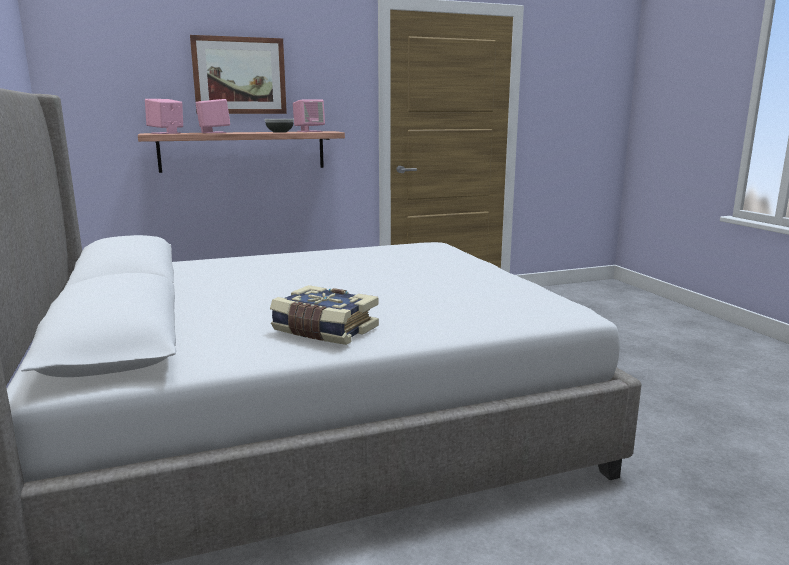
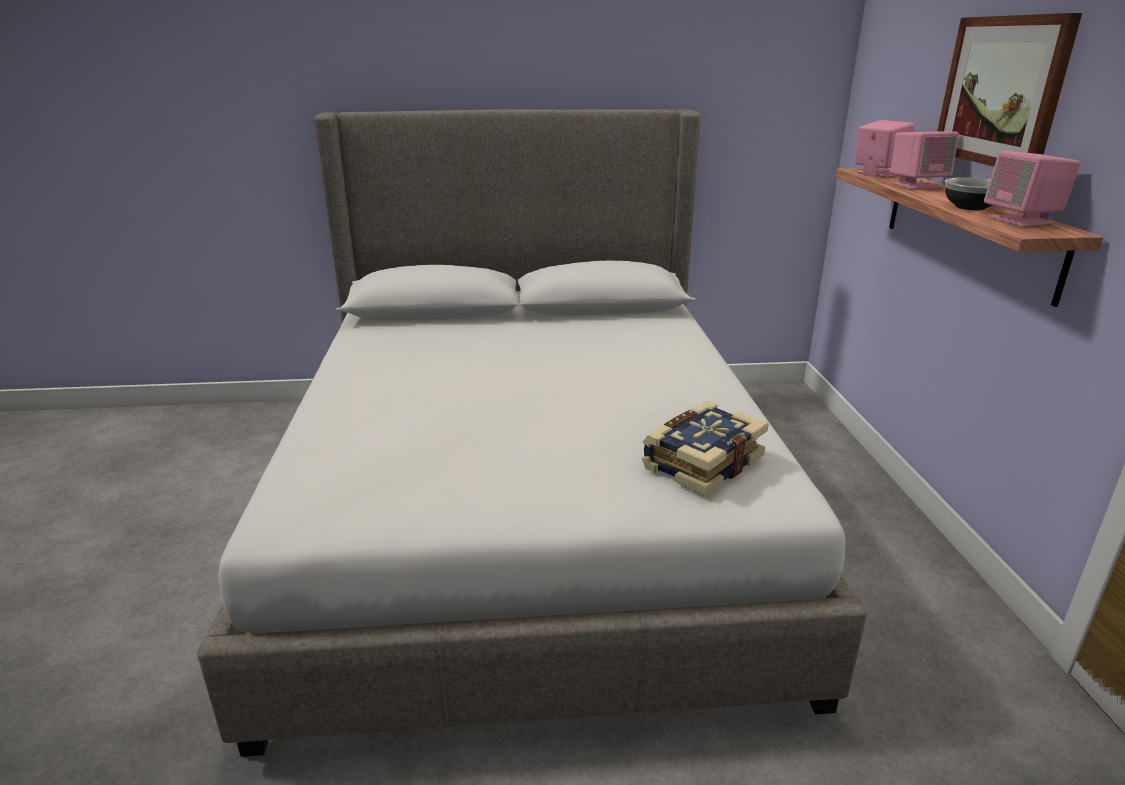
camera: 105 degrees right, 10 degrees up
book [270,285,379,345] -> book moved to [642,401,768,496]

